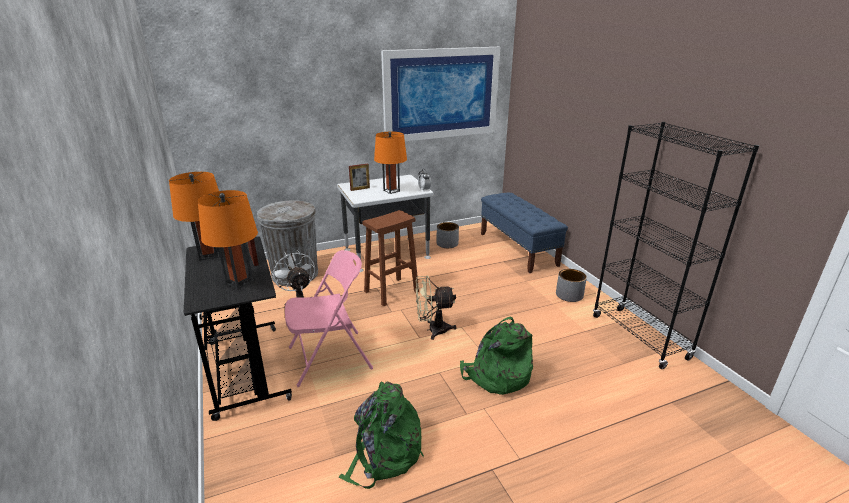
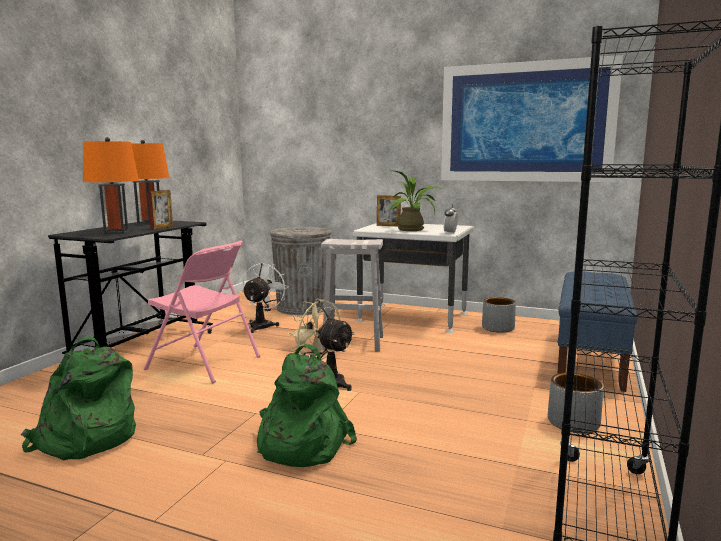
camera: 45 degrees right, 15 degrees down
brown stool [363,210,419,306] -> white stool [321,239,383,352]
orange table lamp [374,132,407,194] -> potted plant [389,170,443,231]

